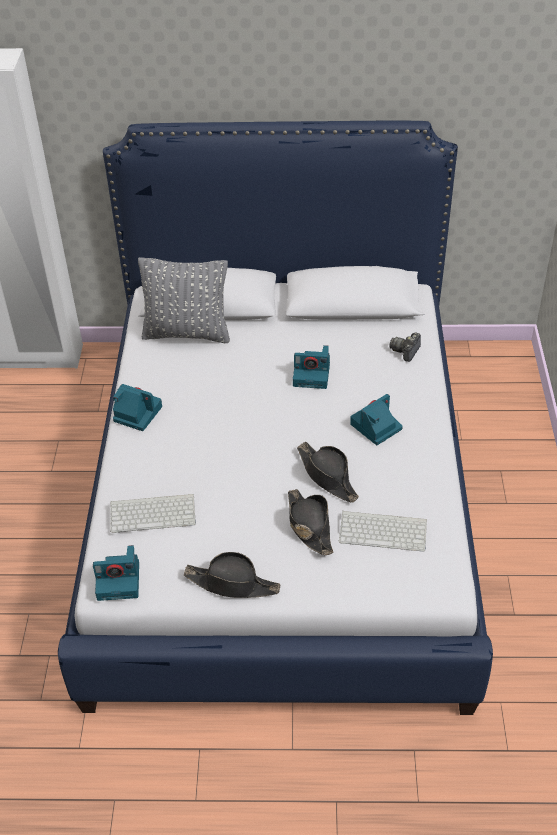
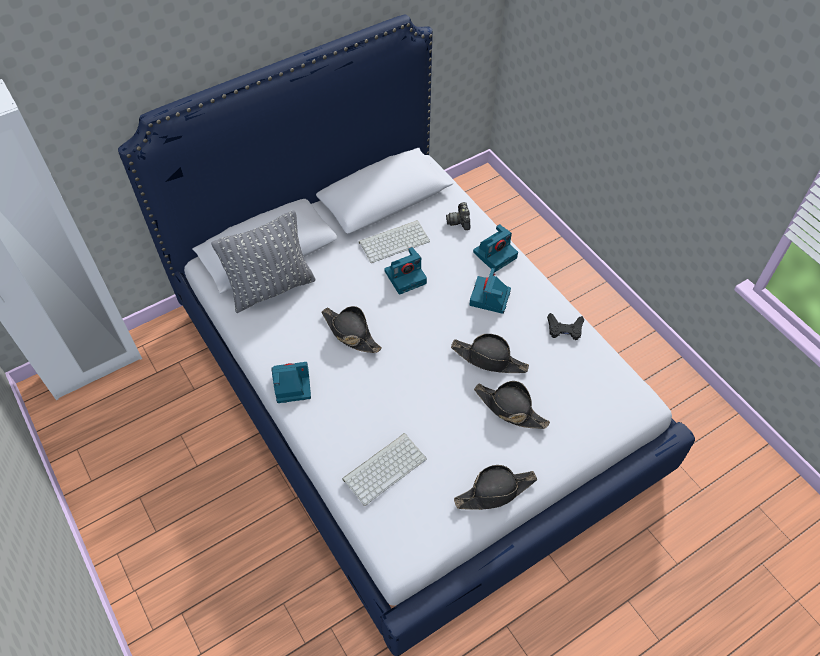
camera: 35 degrees left, 10 degrees up
camera [93,545,139,601] -> camera moved to [473,224,518,272]
keyboard [339,511,427,552] -> keyboard moved to [359,220,430,263]
none -> black hat [321,306,382,353]
none -> black game controller [547,313,584,340]

